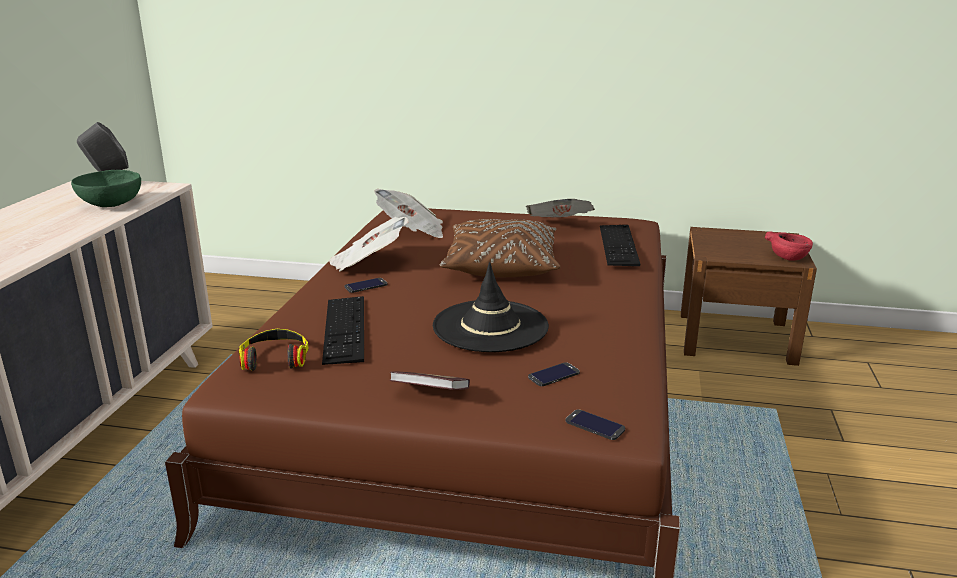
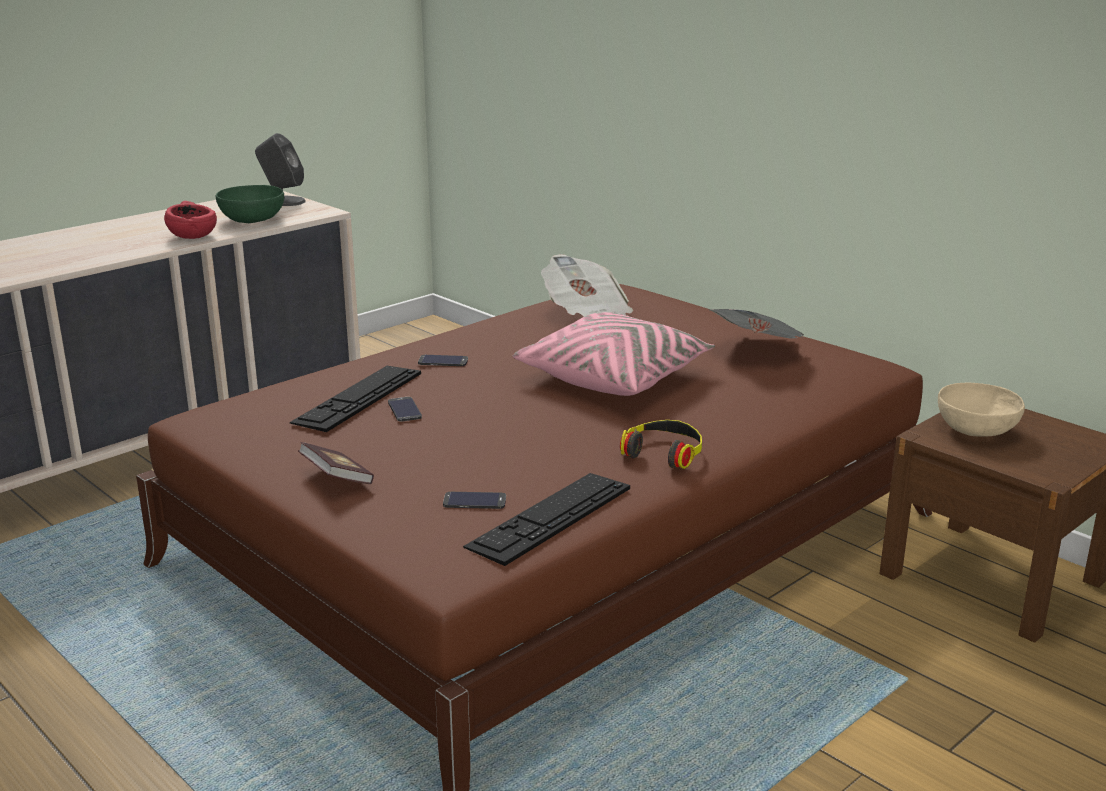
camera: 35 degrees right, 0 degrees up
headphones [239,329,309,371] -> headphones moved to [620,420,702,469]
newspaper [329,217,408,271] -> none
black hat [433,262,549,352] -> none
brown pillow [440,219,560,277] -> pink pillow [513,312,715,396]
phone [566,409,625,440] -> phone moved to [388,397,422,421]
keyboard [600,225,640,266] -> keyboard moved to [463,473,630,566]
red bowl [765,232,813,261] -> red bowl moved to [164,201,217,239]
none -> beige bowl [938,383,1025,437]

